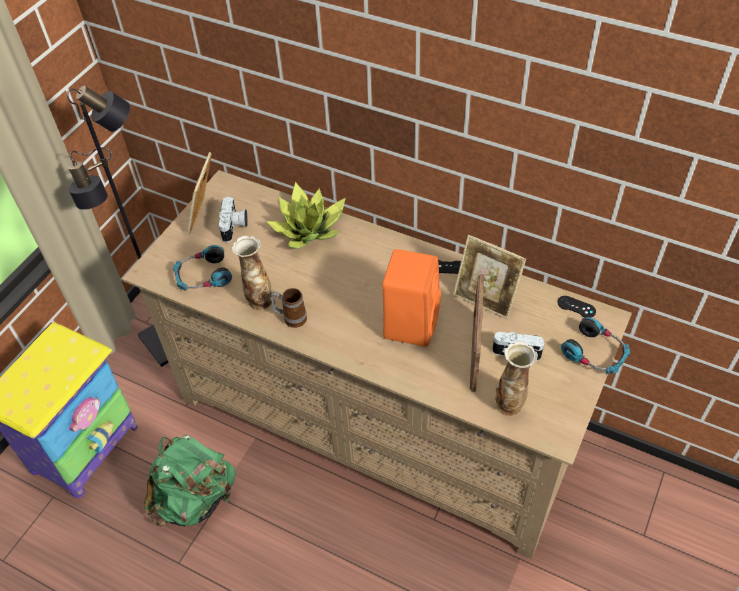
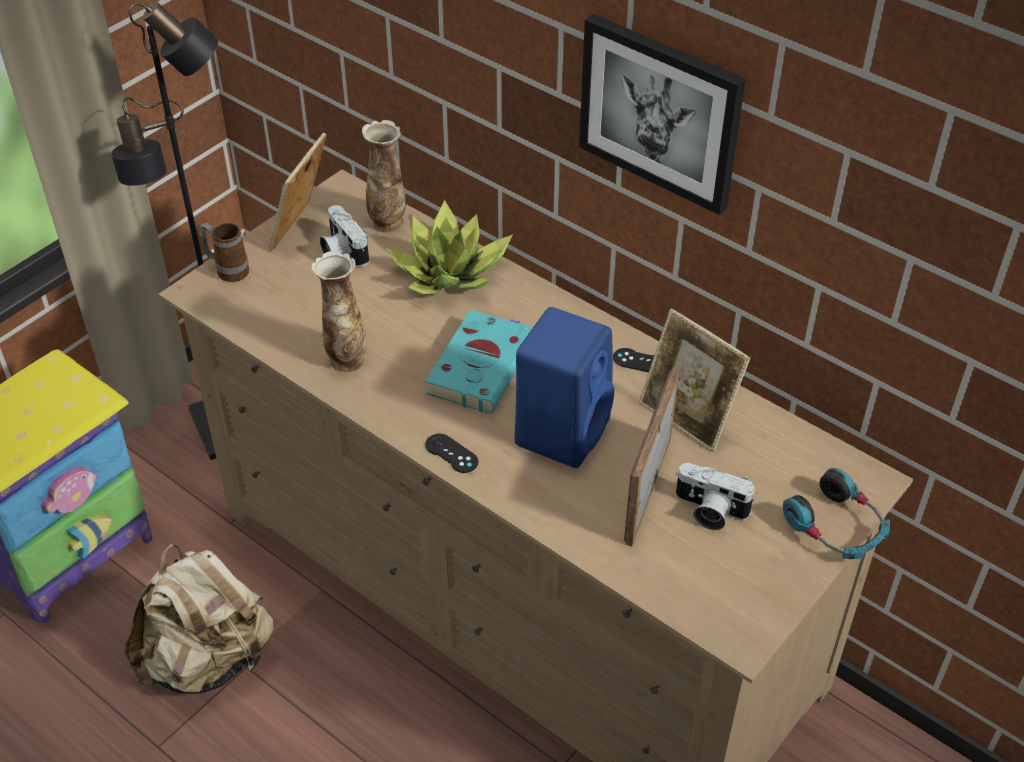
camera: 10 degrees right, 5 degrees down
green backpack [143,435,236,527] -> beige backpack [125,543,274,694]
headphones [173,245,232,291] -> none
camera [219,196,248,242] -> camera turned 135 degrees clockwise [320,205,369,267]
mug [271,288,307,328] -> mug moved to [199,223,249,282]
orange speaker [382,249,441,347] -> blue speaker [514,307,614,468]
vase [495,341,538,416] -> vase moved to [362,120,406,233]
black game controller [557,296,596,317] -> black game controller moved to [425,434,478,473]
none -> turquoise book [425,310,533,414]
none -> picture [579,14,746,215]

